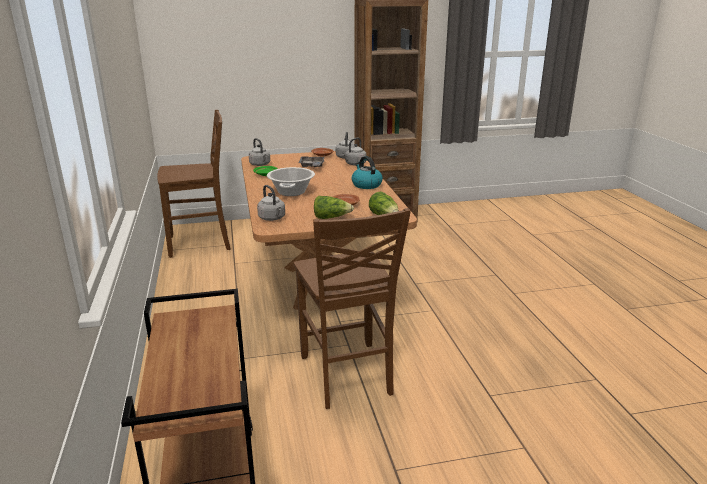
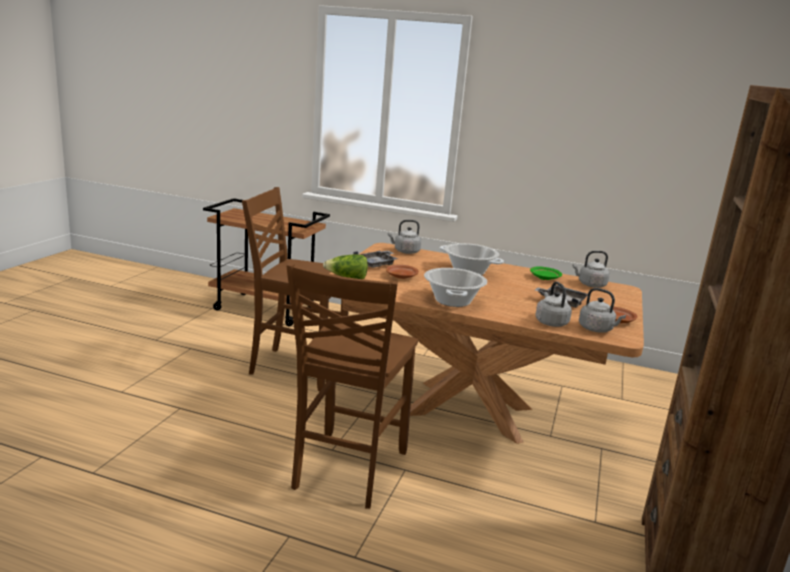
camera: 120 degrees right, 5 degrees down
brown chair [157,110,231,258] -> brown chair moved to [286,263,418,509]
lettuce [314,196,354,219] -> grey tray [353,251,398,268]
kettle [352,156,383,189] -> cooking pot [424,268,487,307]

